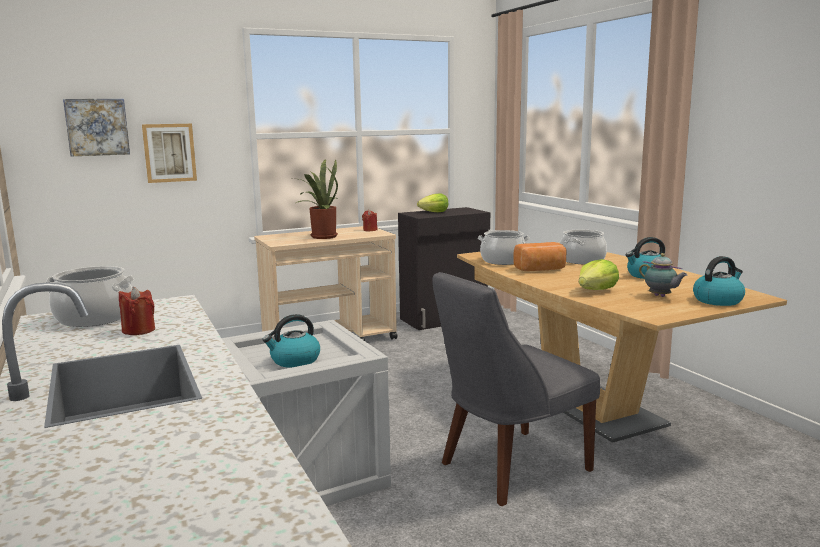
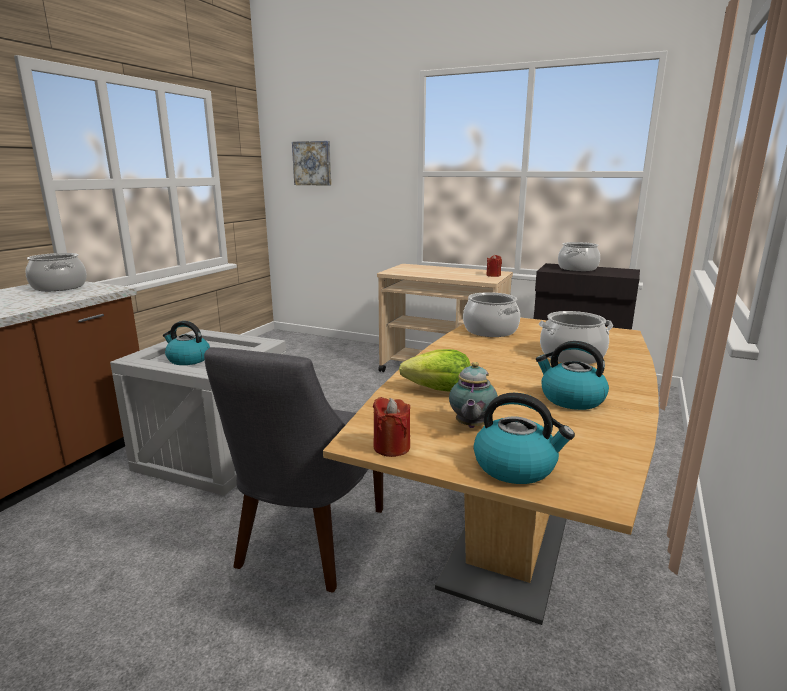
camera: 50 degrees right, 5 degrees up
red candle [119,287,155,335] -> red candle moved to [373,397,410,457]
picture [142,124,197,183] -> none
potted plant [293,159,338,239] -> none
lettuce [417,194,448,212] -> cooking pot [558,242,600,271]
grey chair [432,272,600,506] -> grey chair turned 90 degrees counterclockwise [204,347,383,592]
bread [513,242,567,271] -> none

